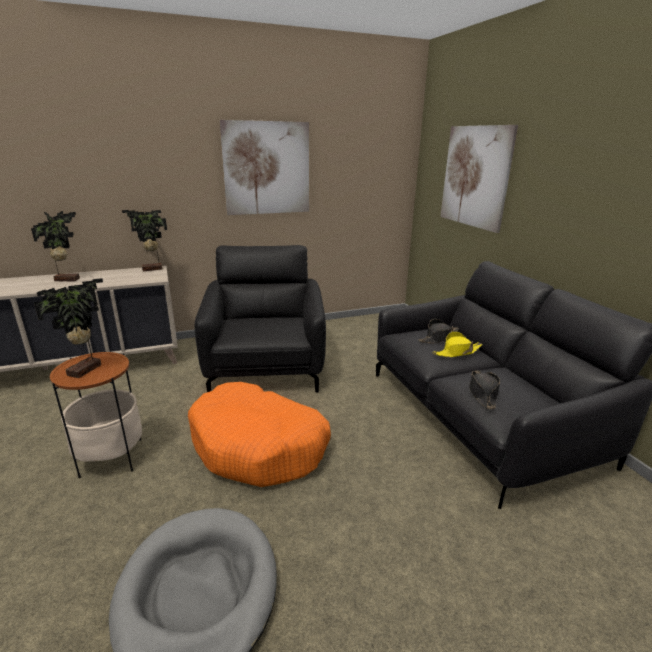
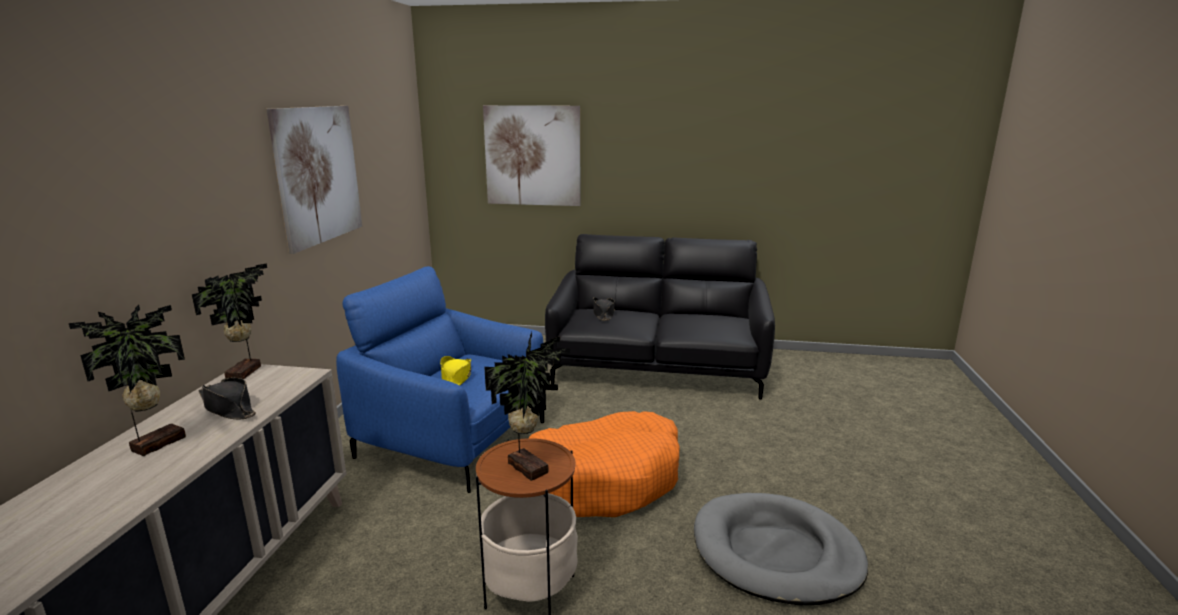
camera: 60 degrees left, 5 degrees down
black armchair [195,245,326,393] -> blue armchair [336,266,544,493]
yellow hat [433,331,483,357] -> yellow hat moved to [440,356,471,385]
black hat [469,370,500,409] -> black hat moved to [198,377,256,419]

